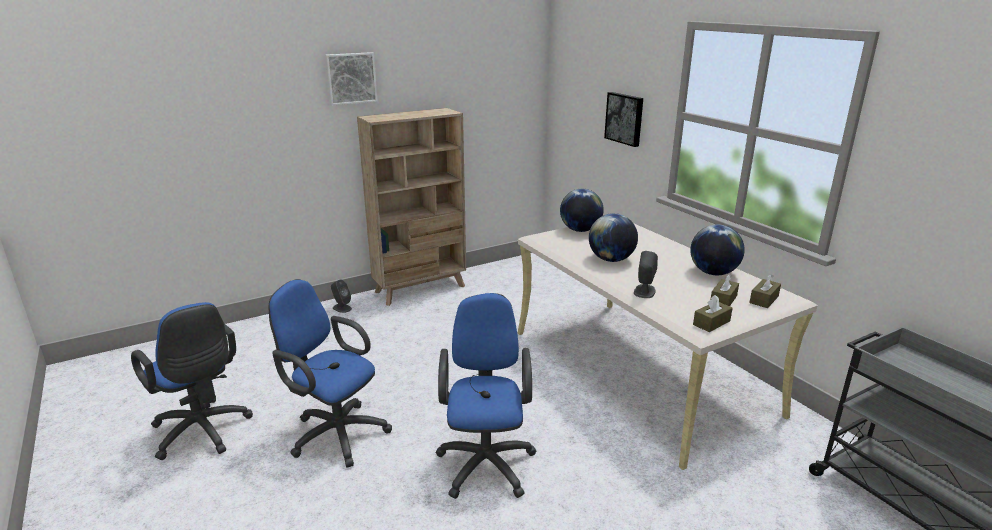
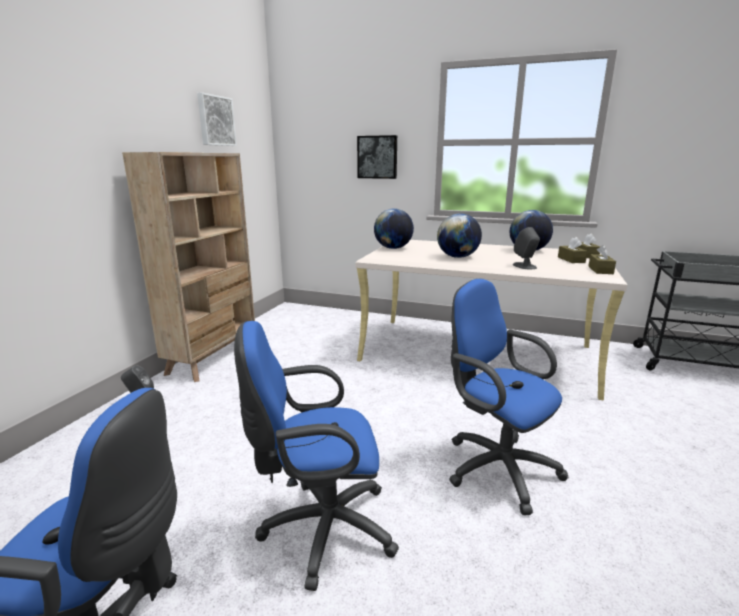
camera: 40 degrees left, 5 degrees down
picture [325,52,378,105] -> picture moved to [197,92,237,146]

